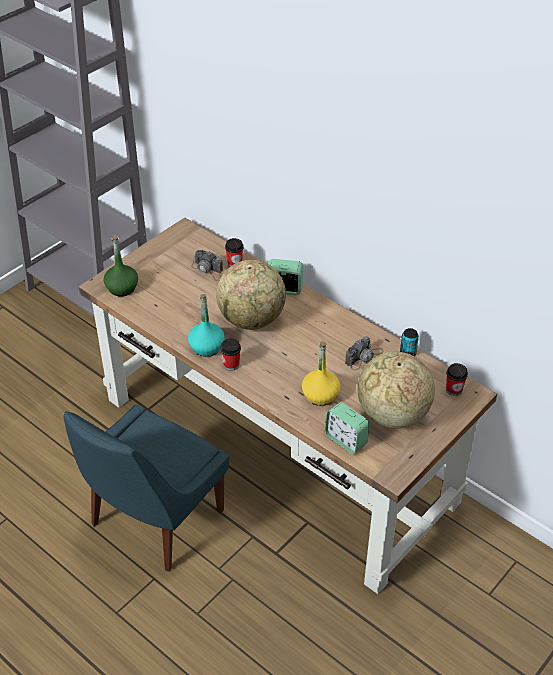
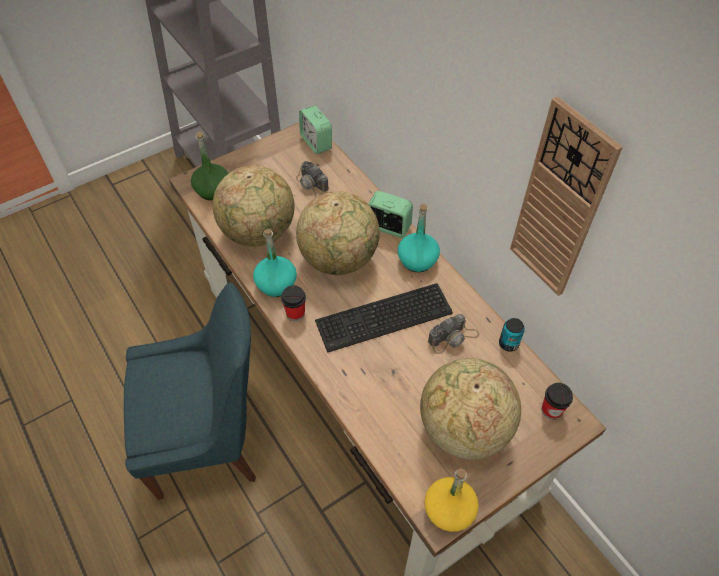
camera: 15 degrees right, 10 degrees up
blue chair [63,405,229,572] -> blue chair turned 150 degrees counterclockwise [124,282,256,500]
cup [225,238,244,267] -> none
yellow bottle [302,341,340,406] -> yellow bottle moved to [424,468,479,532]
alarm clock [325,402,369,454] -> alarm clock moved to [299,105,332,154]
none -> globe [213,165,295,247]
none -> keyboard [315,283,453,353]
none -> turquoise bottle [398,204,440,272]
none -> wall clock [510,96,623,296]

